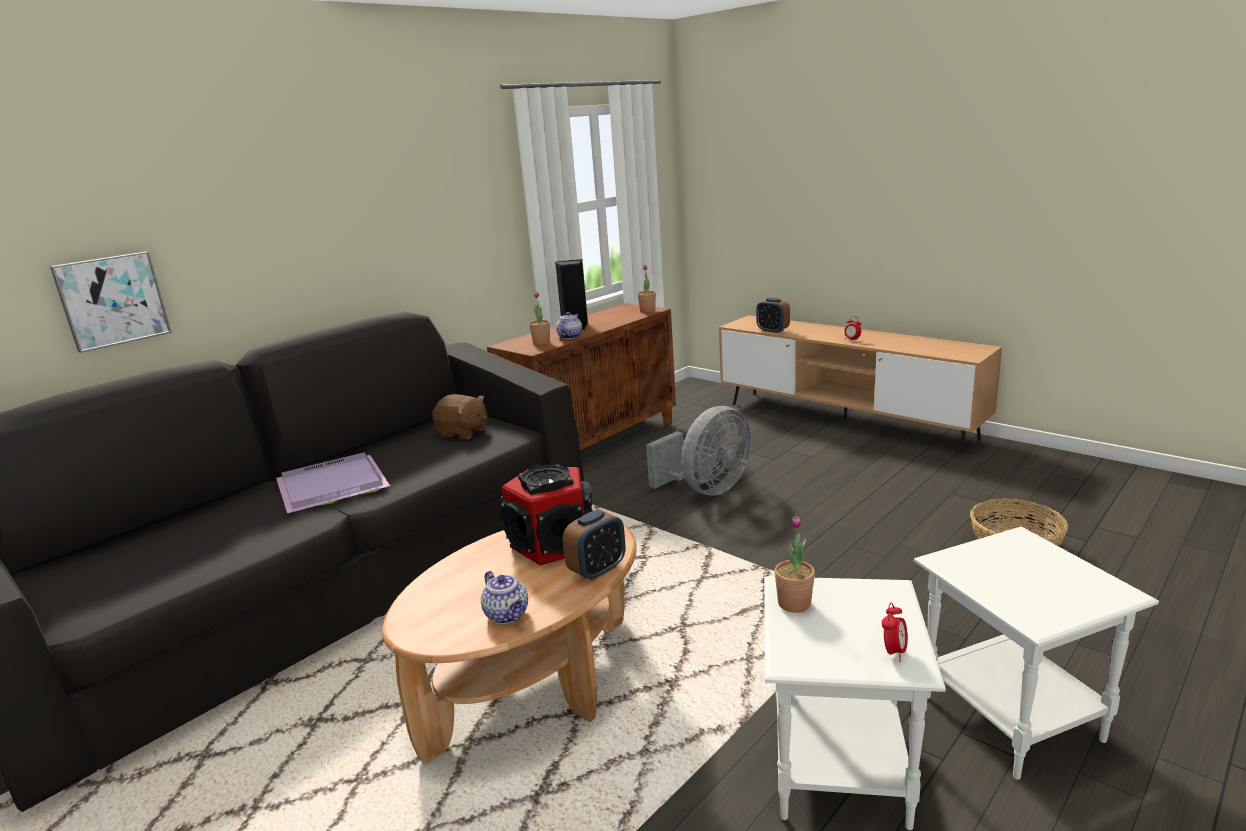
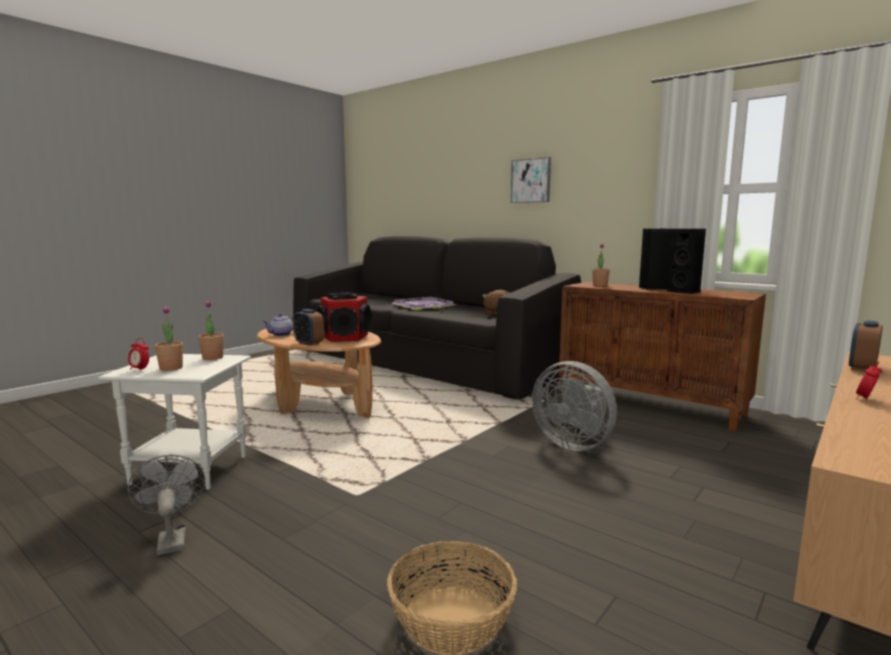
camera: 85 degrees right, 10 degrees down
picture [50,252,172,353] -> picture moved to [511,157,551,203]
teapot [556,312,582,339] -> none
potted plant [637,265,656,313] -> potted plant moved to [155,306,183,371]
white side table [914,527,1159,780] -> grey fan [128,455,205,555]
none -> black speaker [667,229,706,294]

